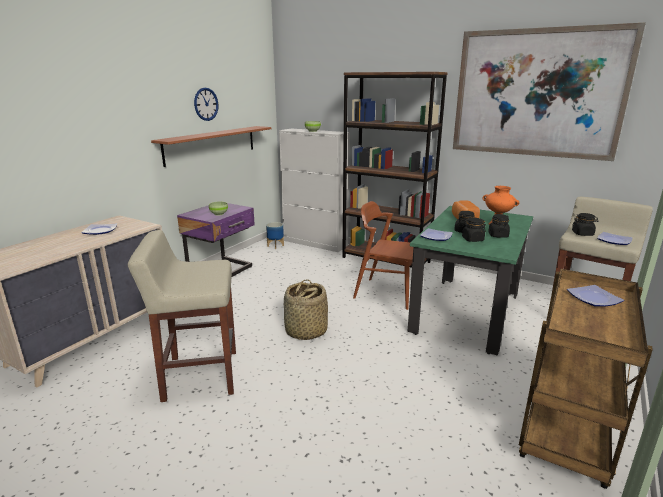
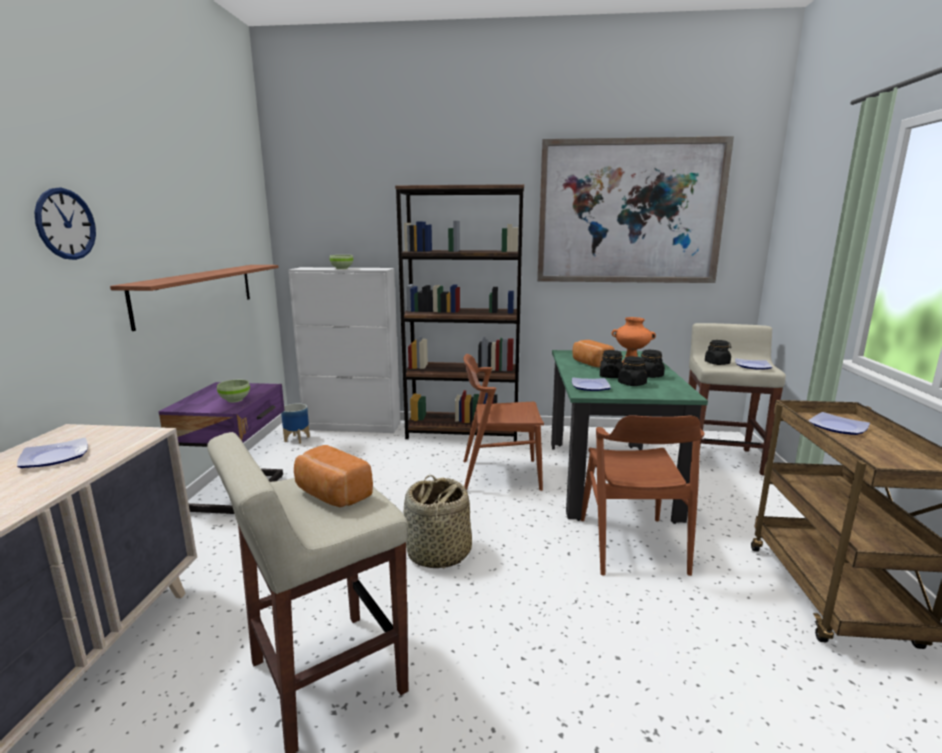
camera: 25 degrees left, 5 degrees down
wall clock [194,88,218,121] -> wall clock moved to [34,188,96,260]
none -> bread [294,445,373,507]
none -> brown chair [581,415,704,576]

